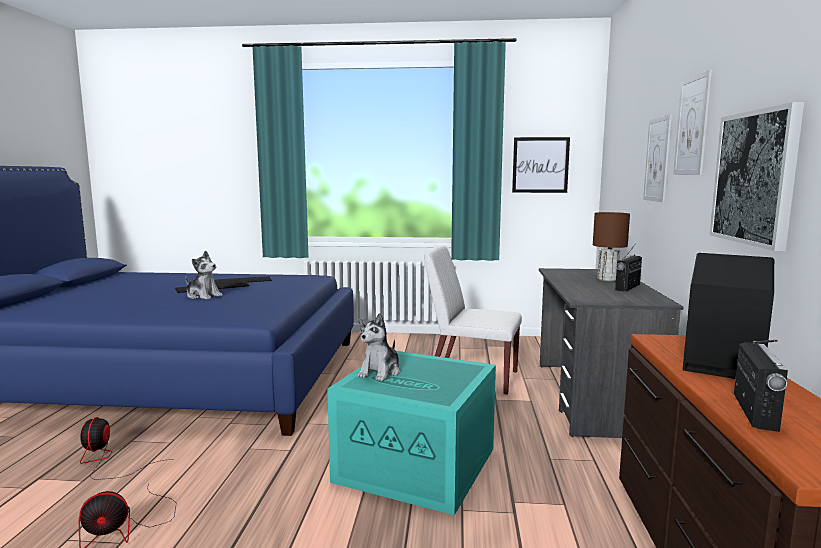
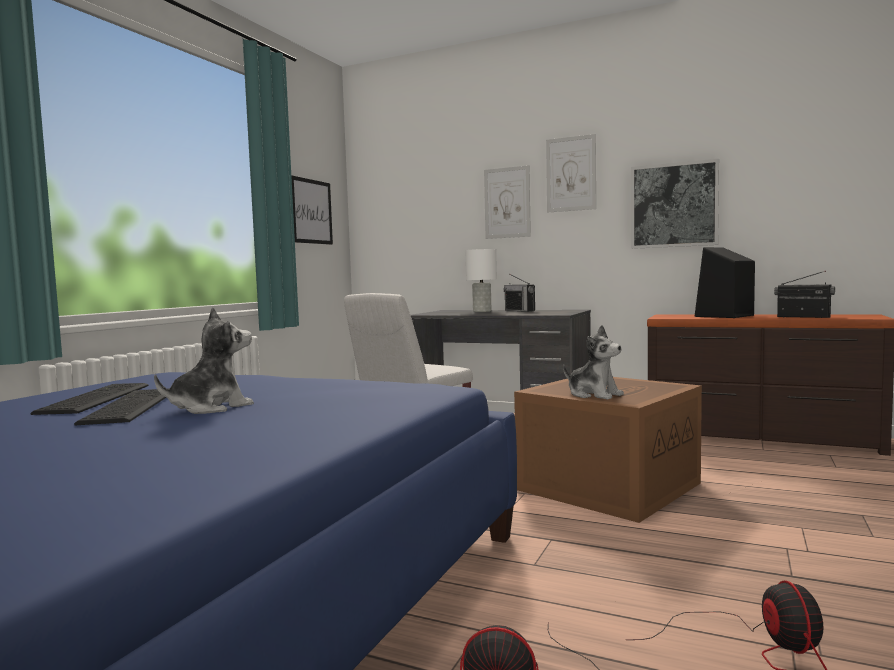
camera: 70 degrees left, 5 degrees down
turquoise storage box [327,351,496,515] -> brown storage box [514,377,702,523]
brown table lamp [593,212,630,281] -> white table lamp [465,249,497,312]

